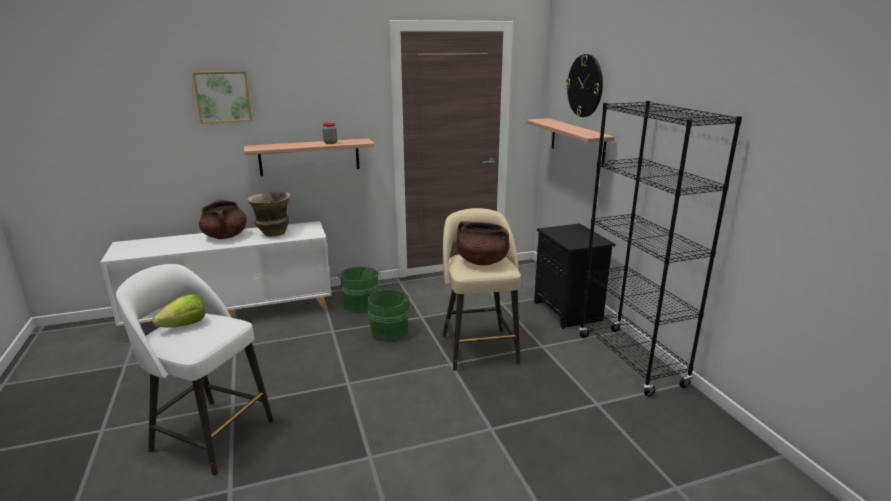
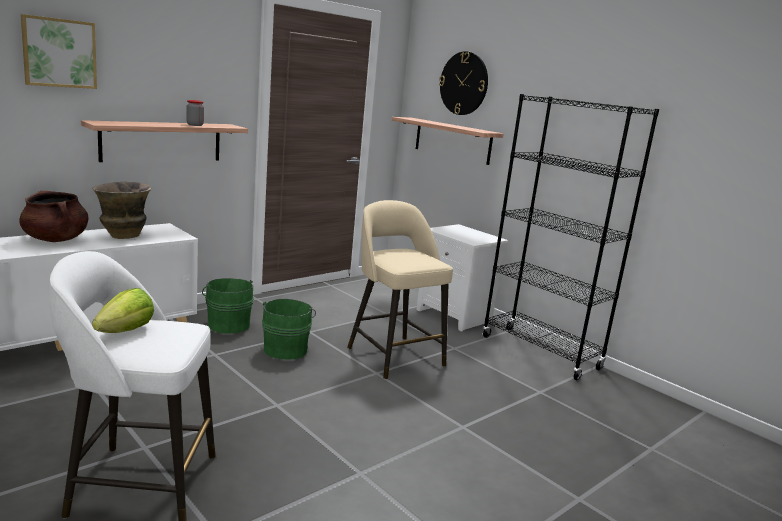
camera: 25 degrees left, 5 degrees down
brown cooking pot [456,221,510,265] -> none
black nightstand [534,223,616,329] -> white nightstand [416,224,509,332]

